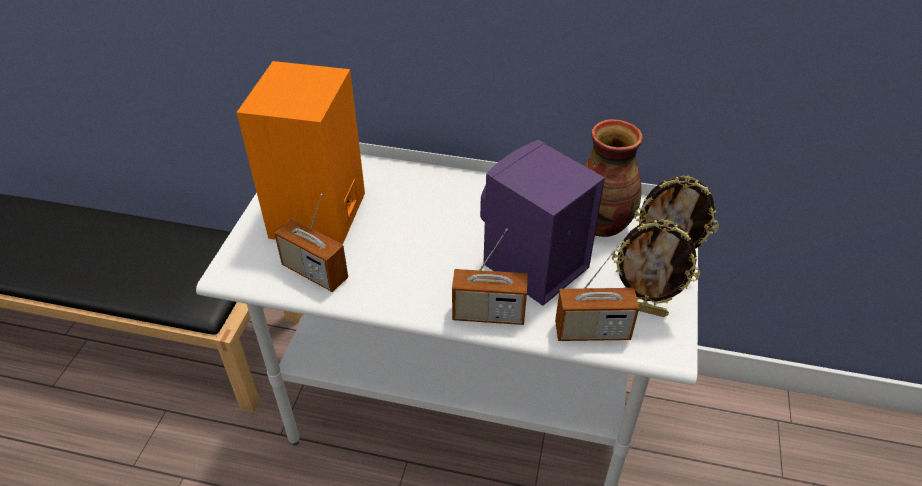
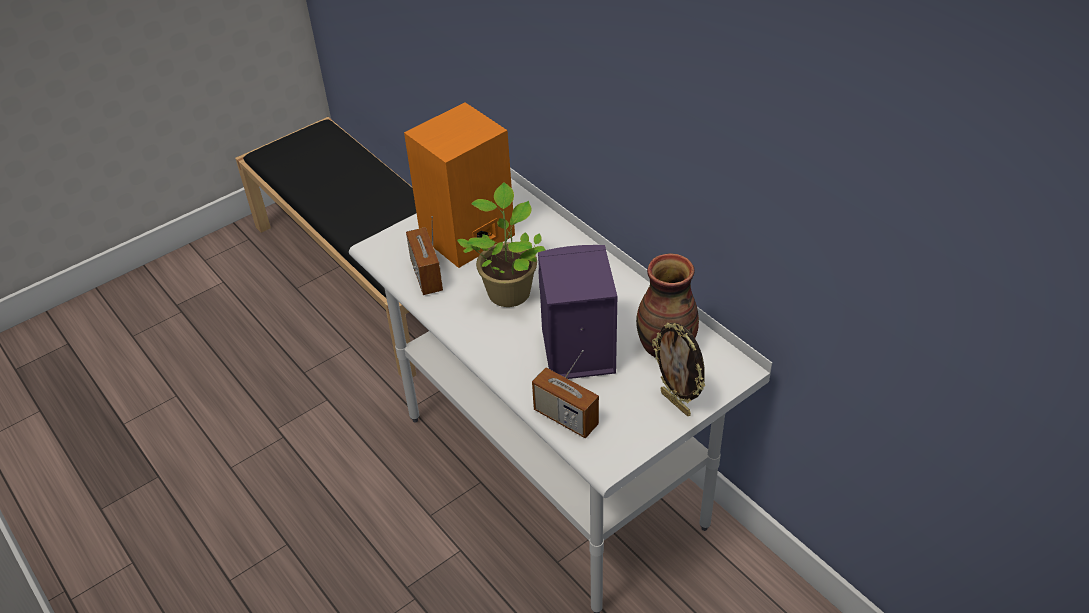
camera: 40 degrees right, 0 degrees up
radio [452,229,528,325] -> none
picture frame [612,219,700,317] -> none
none -> potted plant [457,182,545,307]

